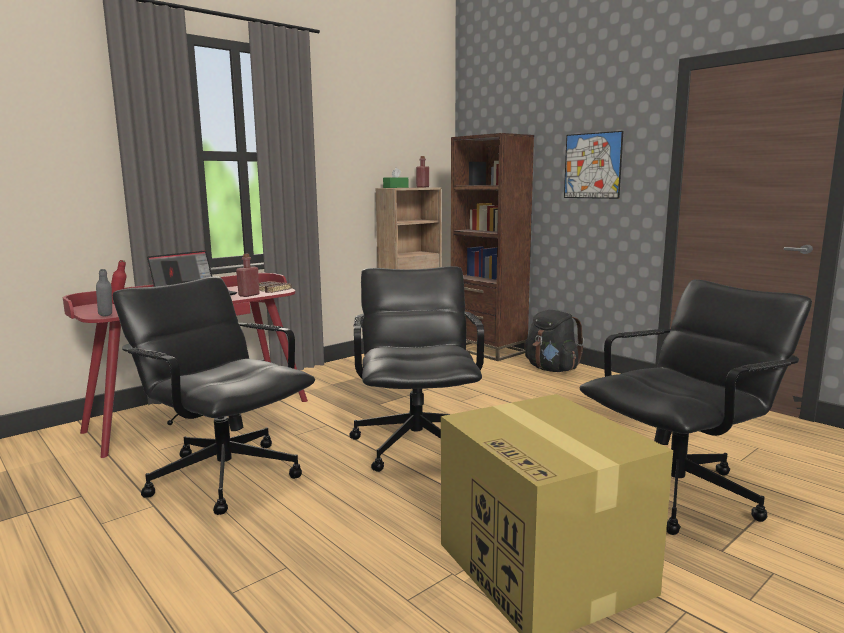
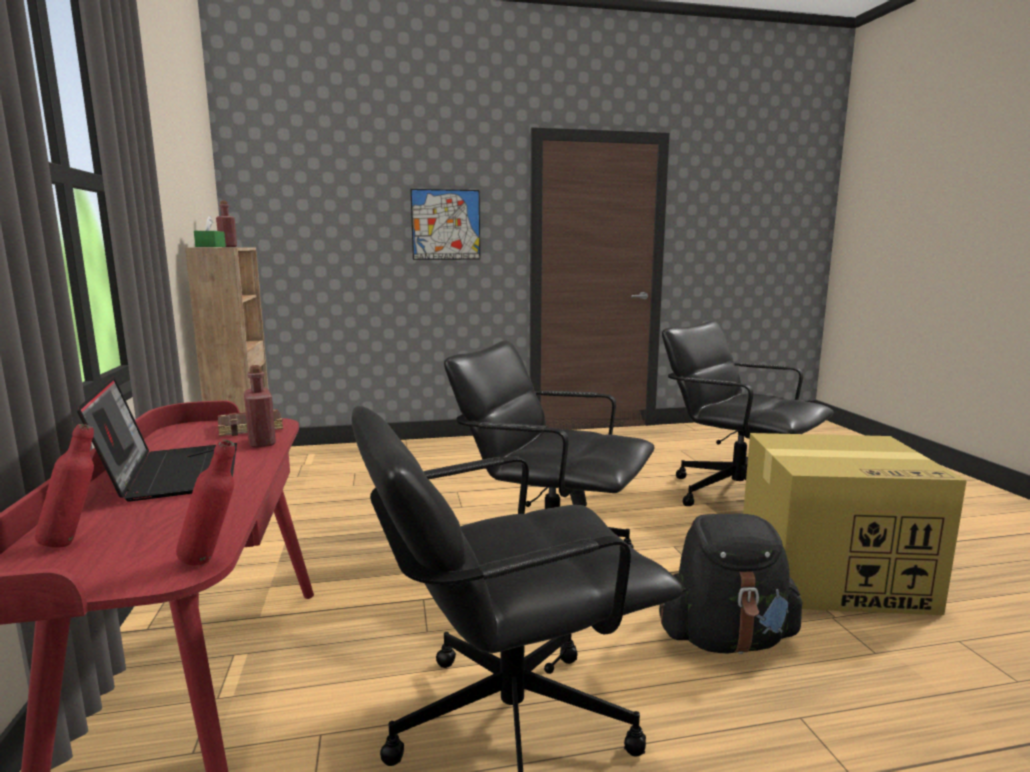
camera: 60 degrees left, 0 degrees up
grey bottle [96,269,112,316] -> red bottle [176,439,235,566]
brown bookcase [451,133,534,361] -> none
black backpack [525,310,584,372] -> black backpack moved to [659,514,803,654]
black office chair [580,279,812,535] -> black office chair turned 45 degrees counterclockwise [662,321,834,506]

